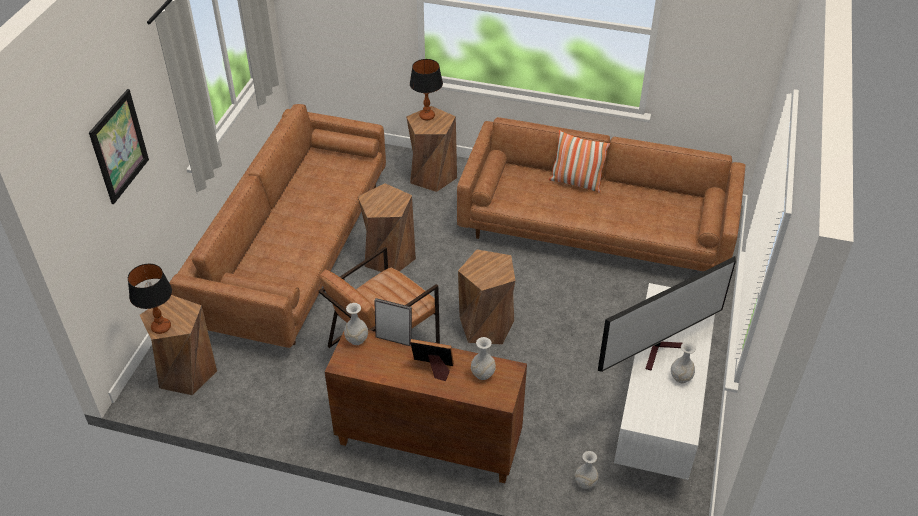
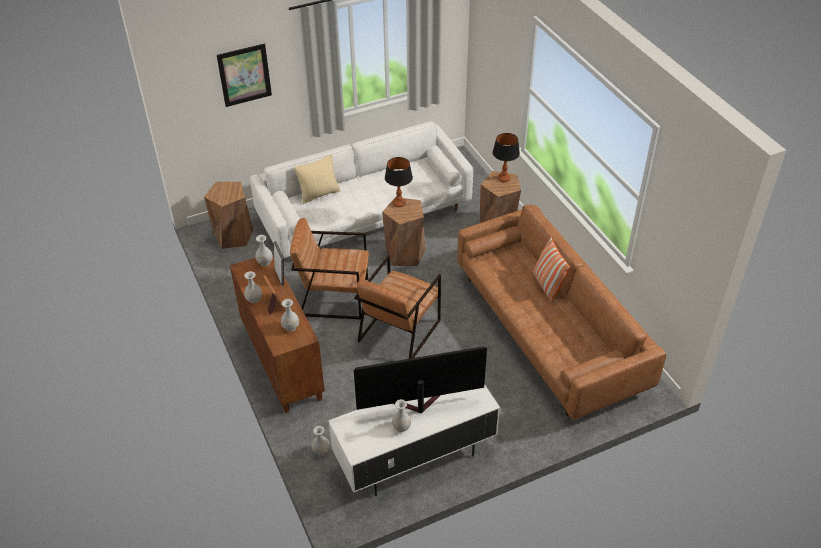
camera: 50 degrees right, 0 degrees up
table lamp [128,264,172,334] -> table lamp moved to [385,157,413,207]
brown sofa [170,104,386,348] -> white sofa [250,121,473,258]
brown stool [458,249,515,345] -> brown armchair [354,255,441,359]
television [598,256,736,372] -> television turned 150 degrees clockwise [354,346,487,413]
none -> white vase [244,271,262,303]
none -> beige pillow [294,155,341,204]

